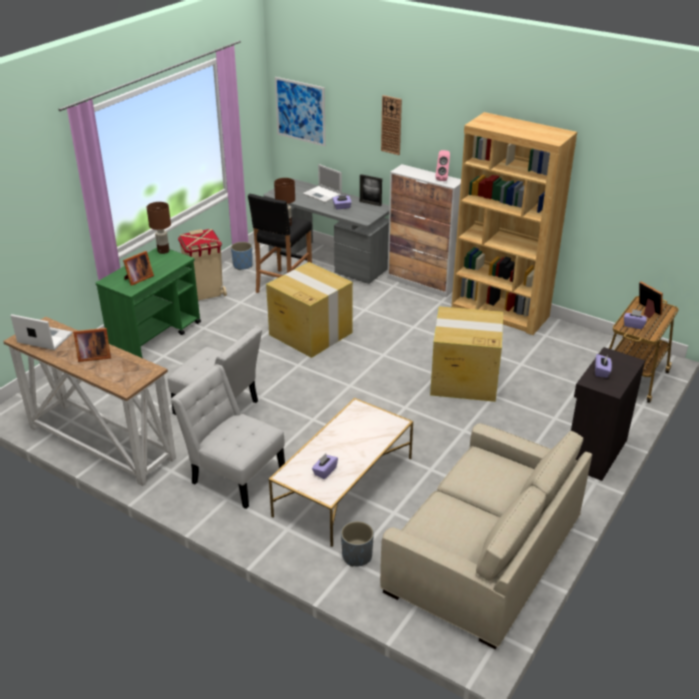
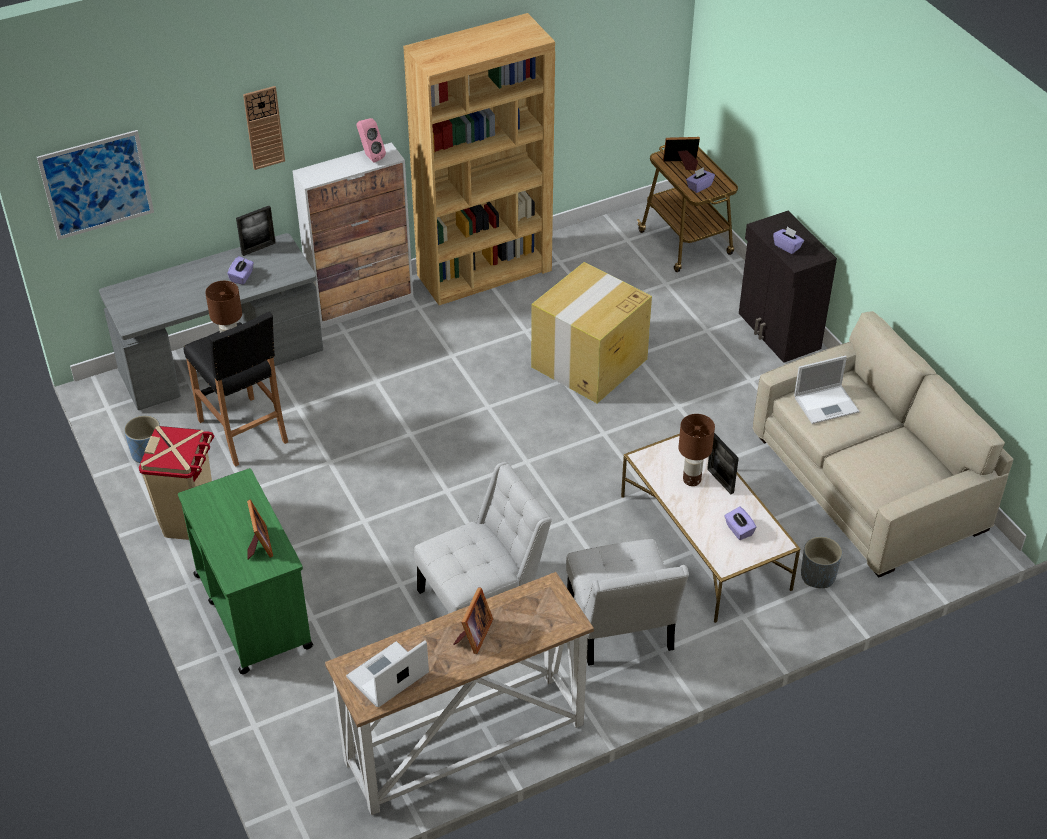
camera: 60 degrees left, 10 degrees up
brown table lamp [147,202,171,254] -> brown table lamp moved to [678,414,715,486]
white chair [171,364,285,509] -> white chair turned 75 degrees counterclockwise [566,539,689,666]
cardboard box [266,262,353,358] -> none
laptop [303,164,342,203] -> laptop moved to [794,355,859,424]
none -> picture frame [707,433,739,494]

